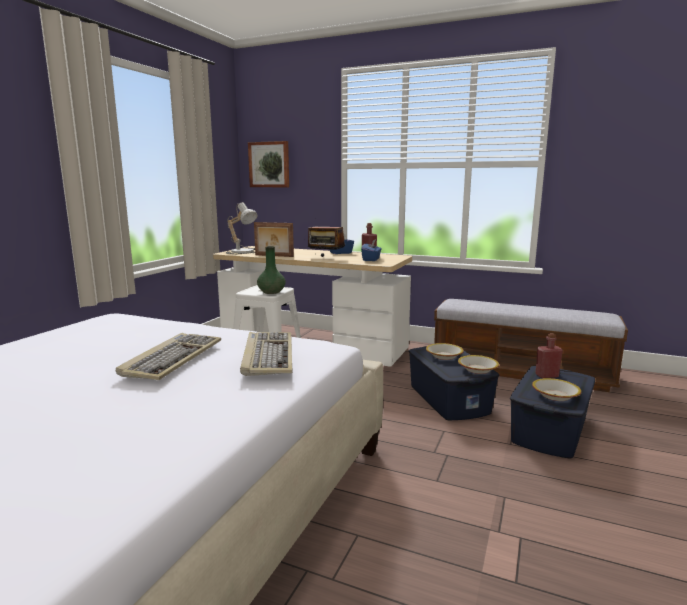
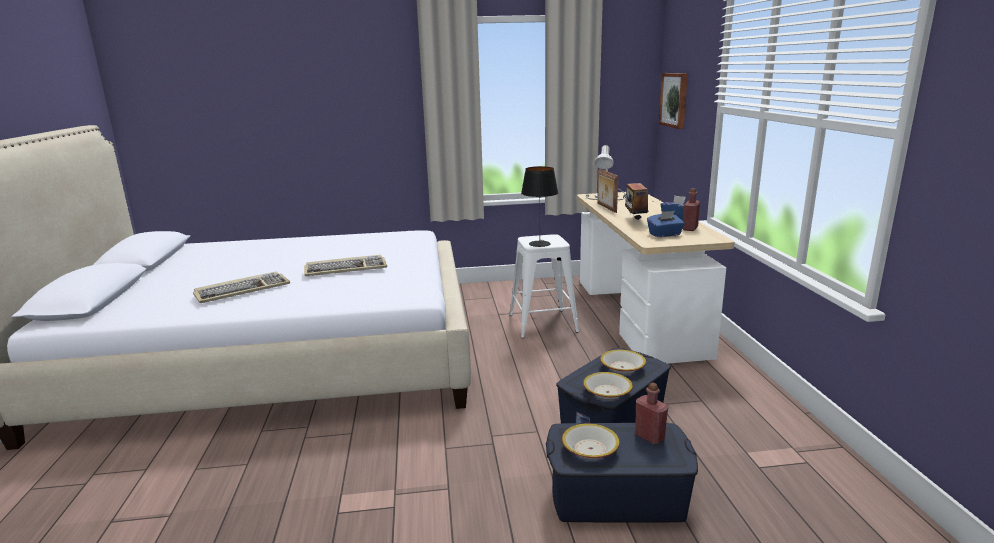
camera: 60 degrees right, 5 degrees up
keyboard [240,332,293,376] -> keyboard moved to [193,271,290,303]
green vase [257,246,286,294] -> black table lamp [521,166,558,247]
bench [434,299,628,392] -> none

